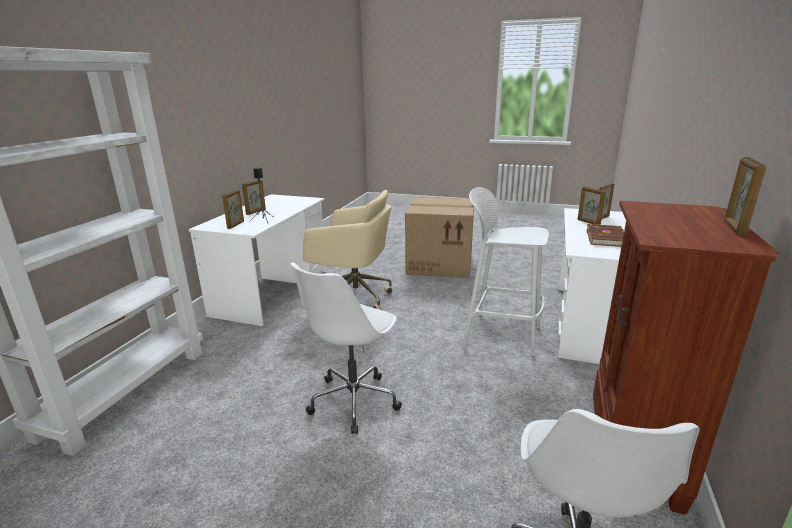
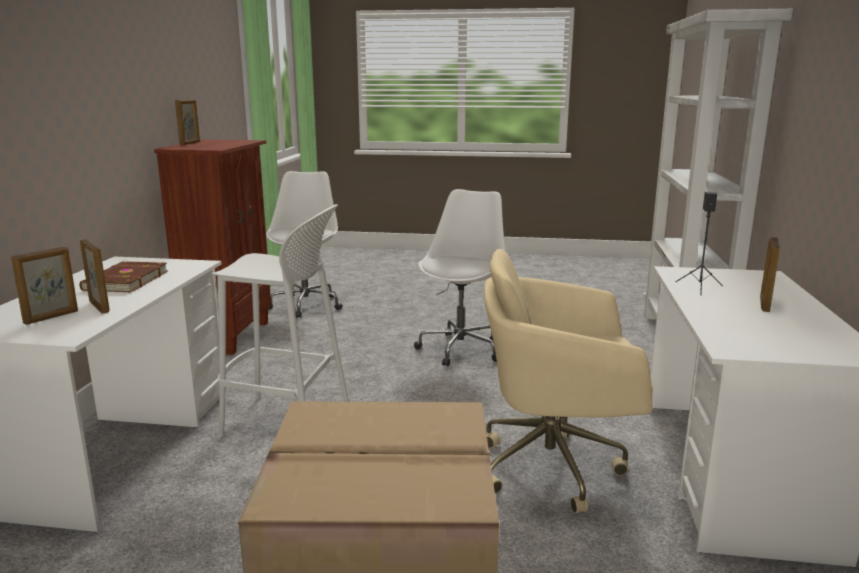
camera: 170 degrees right, 5 degrees down
picture frame [222,189,244,229] -> none

